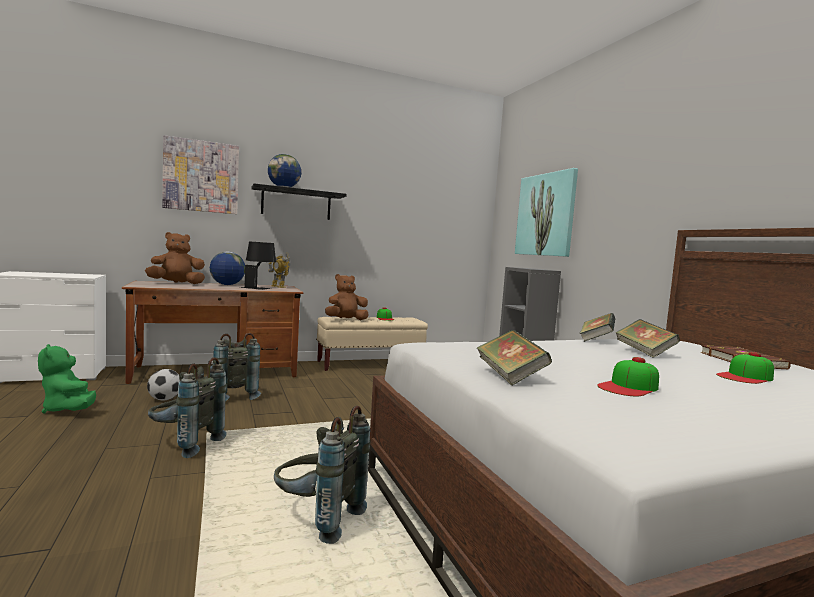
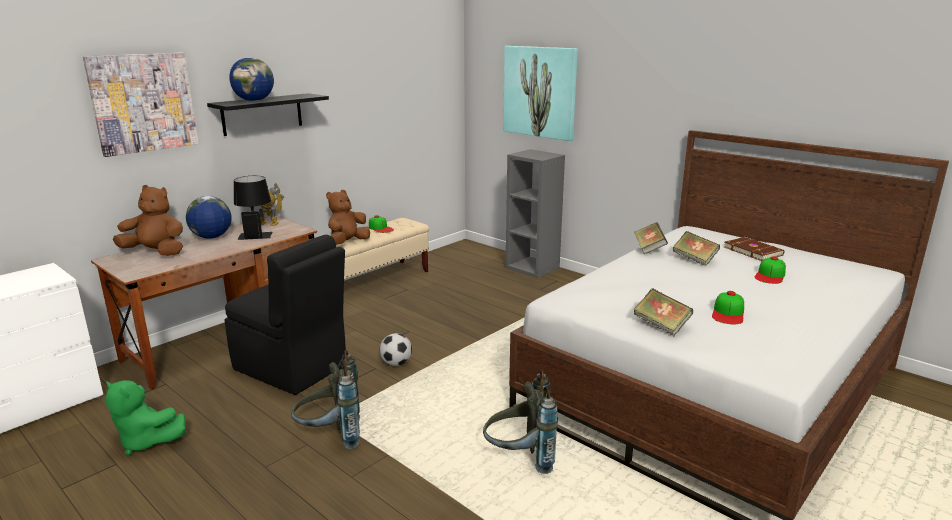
camera: 25 degrees left, 15 degrees up
brown plush toy [145,232,205,284] -> brown plush toy turned 60 degrees clockwise [113,185,183,256]
football [147,369,180,400] -> football moved to [380,333,412,366]
grey backpack [210,333,261,401] -> black chair [225,235,346,395]

